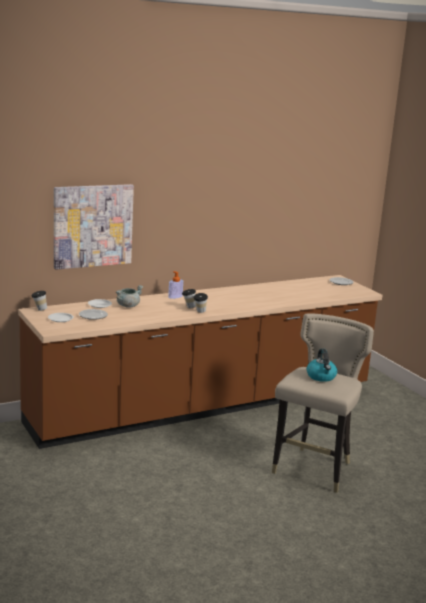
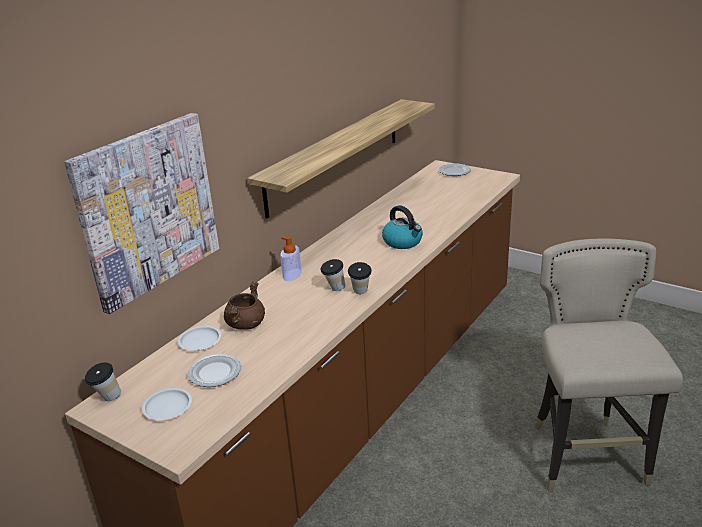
camera: 25 degrees left, 10 degrees up
grey cooking pot [116,285,143,308] -> brown cooking pot [224,281,265,330]
kettle [307,349,337,382] -> kettle moved to [382,205,423,249]
none -> shelf [247,99,435,219]

